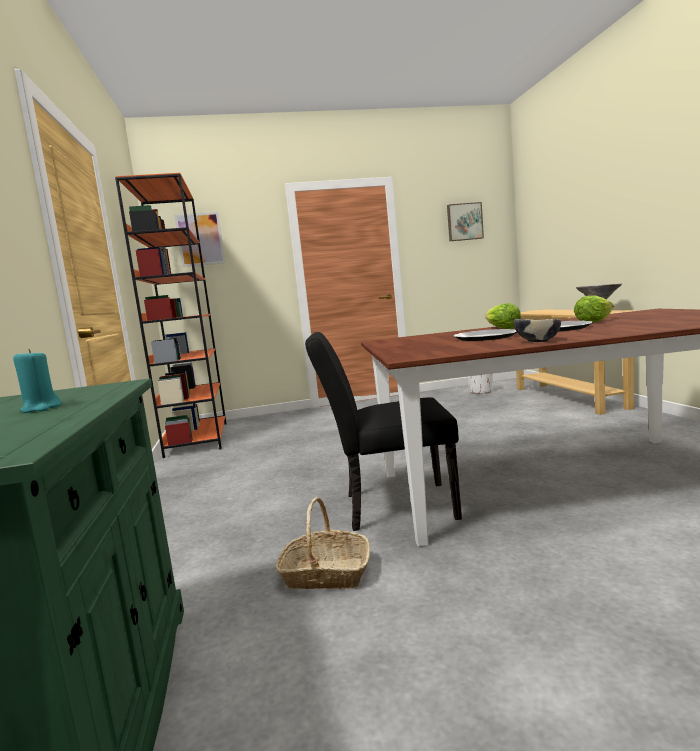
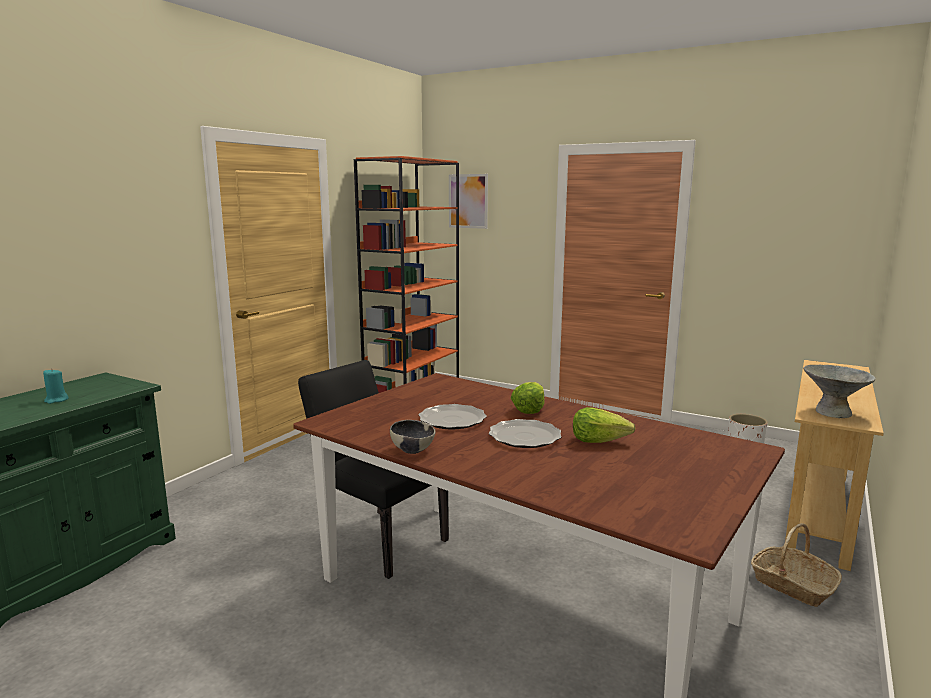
camera: 40 degrees right, 5 degrees up
basket [275,497,370,589] -> basket moved to [751,523,842,607]
picture [447,202,484,241] -> none

